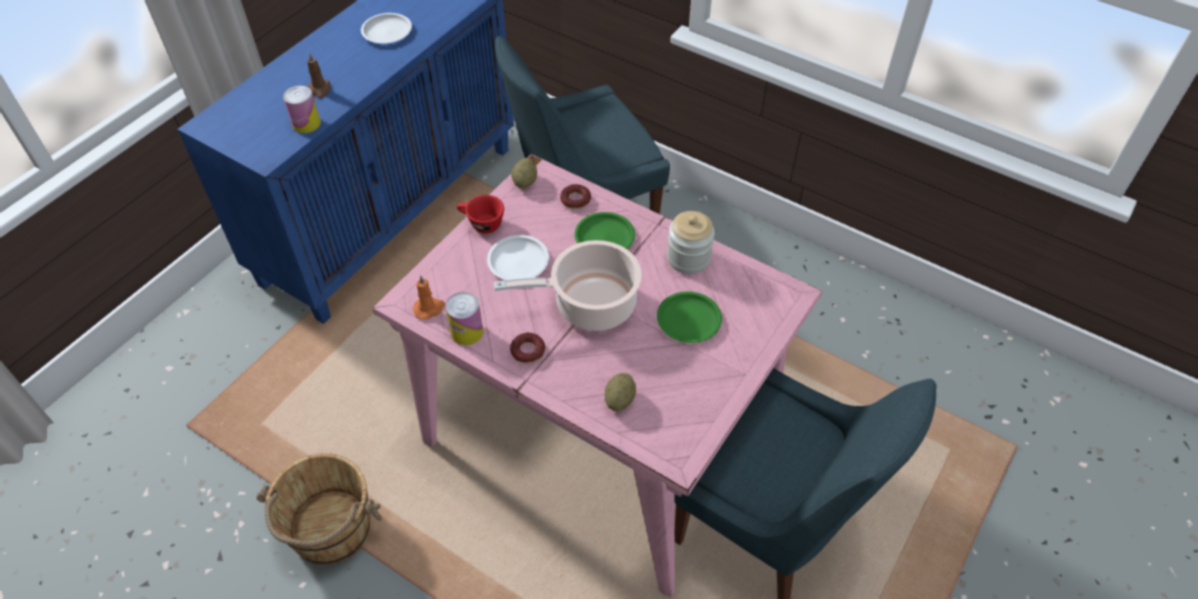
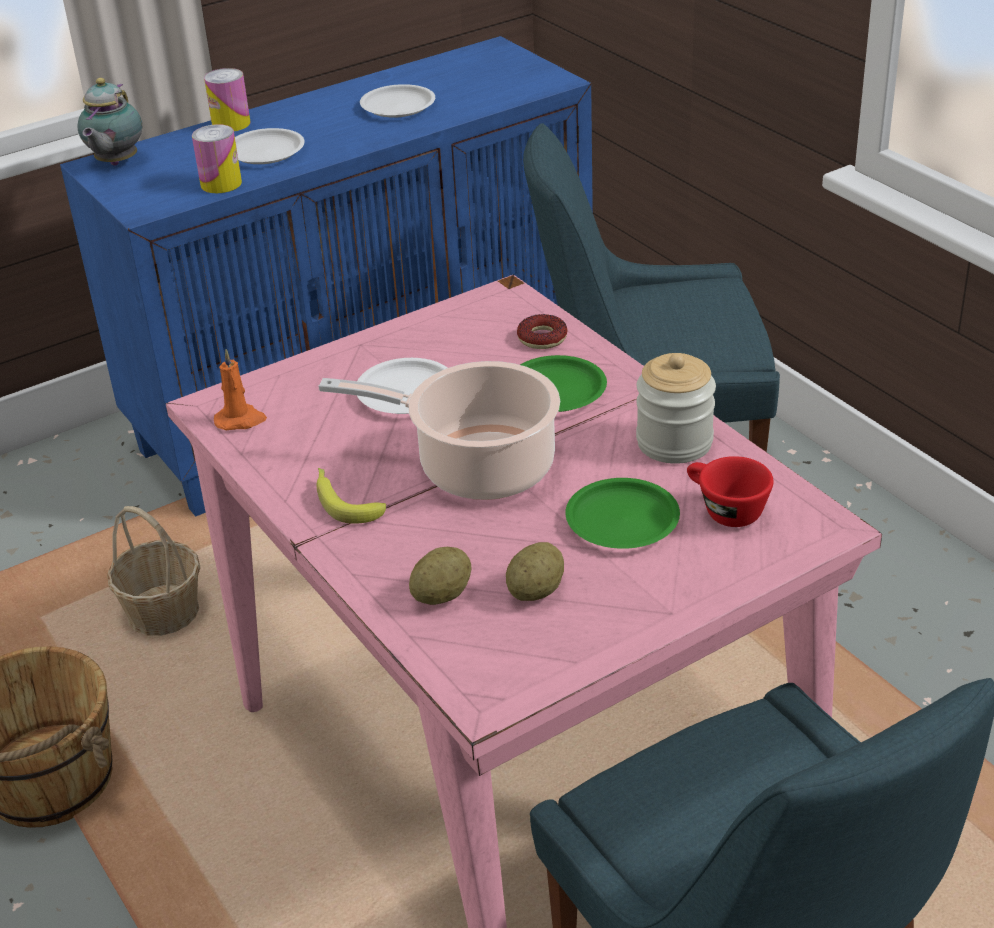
camera: 25 degrees right, 15 degrees down
brown candle [307,52,331,98] -> white plate [235,128,305,164]
can [445,292,484,345] -> can moved to [204,68,250,132]
red cup [457,195,504,233] -> red cup moved to [687,456,774,527]
donut [510,333,545,364] -> banana [316,468,386,524]
potato [511,158,537,189] -> potato moved to [506,542,564,601]
none -> teapot [77,78,142,166]
none -> basket [107,506,200,636]

